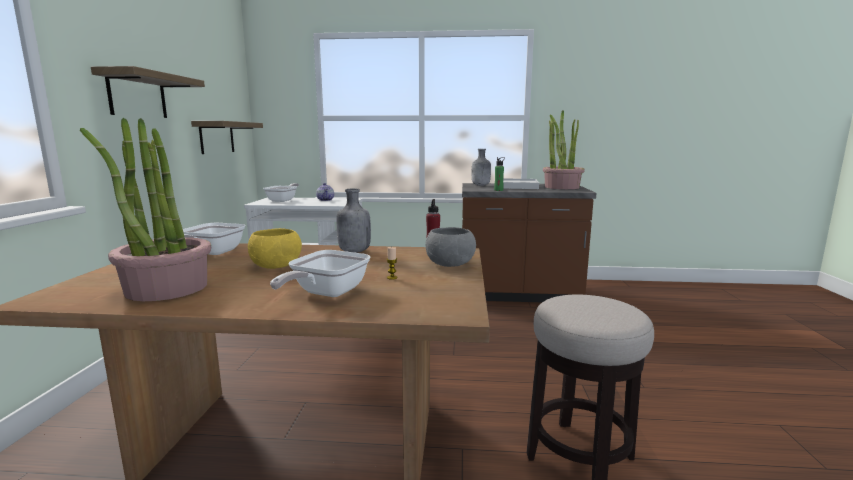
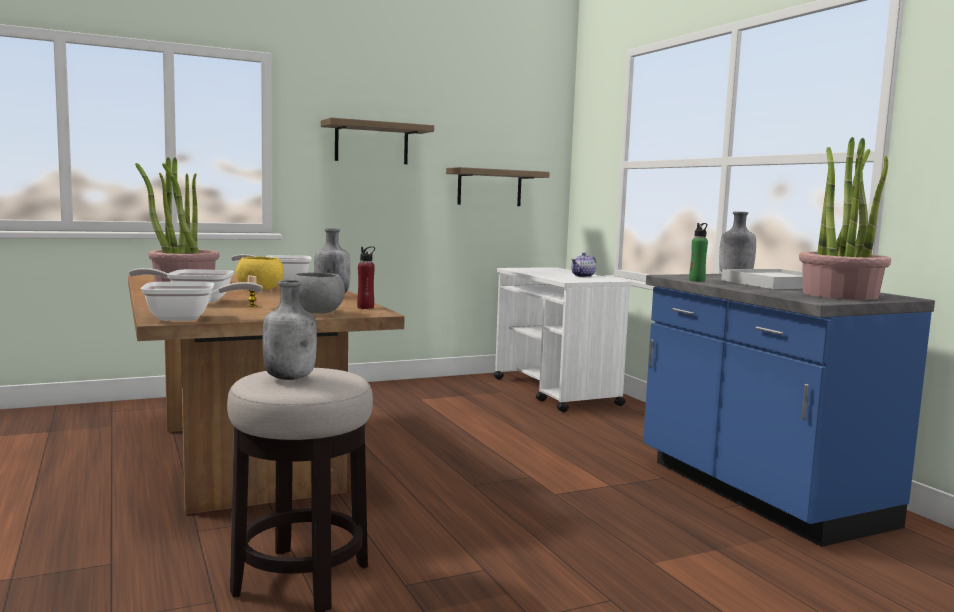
camera: 60 degrees right, 5 degrees down
frying pan [263,183,299,202] -> frying pan moved to [141,282,263,321]
brown counter [462,183,596,302] -> blue counter [643,274,935,547]
none -> grey bottle [263,280,317,380]

